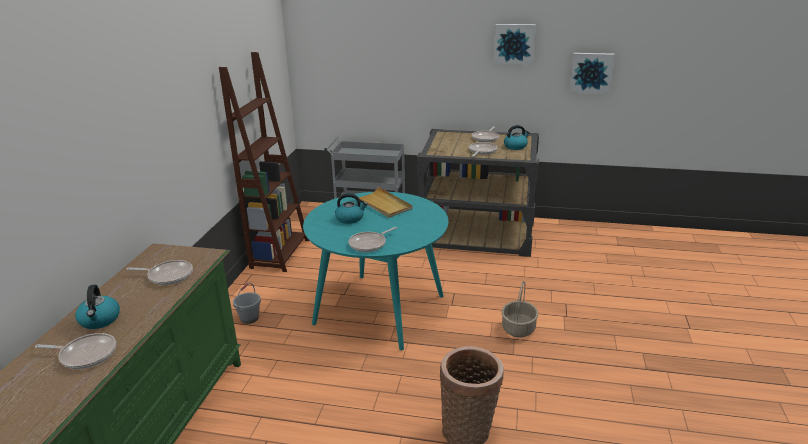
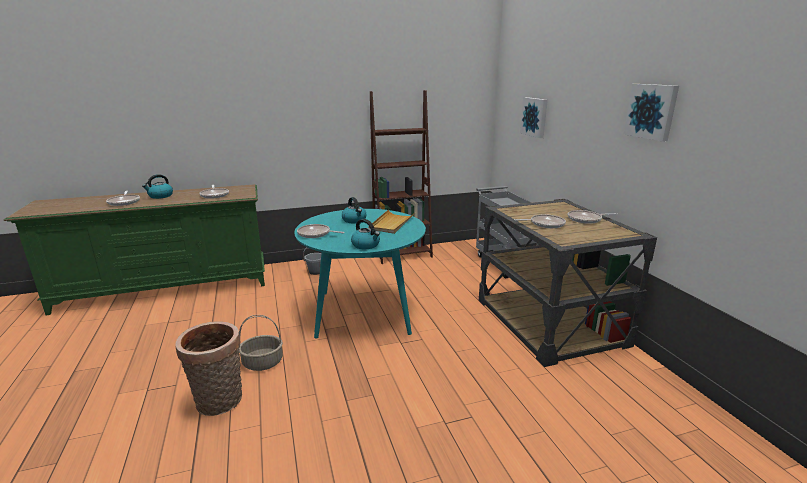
camera: 60 degrees right, 5 degrees down
basket [502,281,538,338] -> basket moved to [239,315,283,371]
kettle [504,125,530,150] -> kettle moved to [351,219,380,249]
picture [569,53,615,94] -> picture moved to [520,97,548,138]

